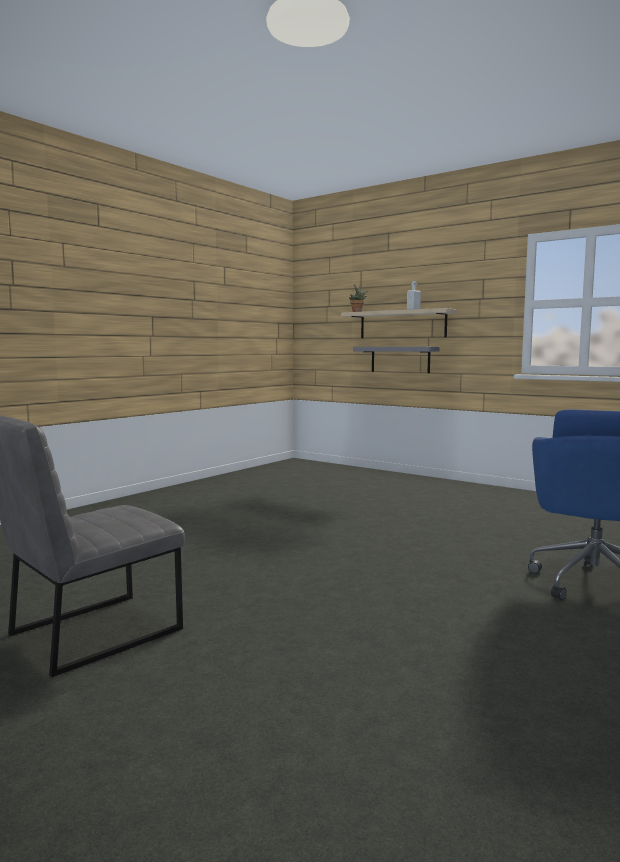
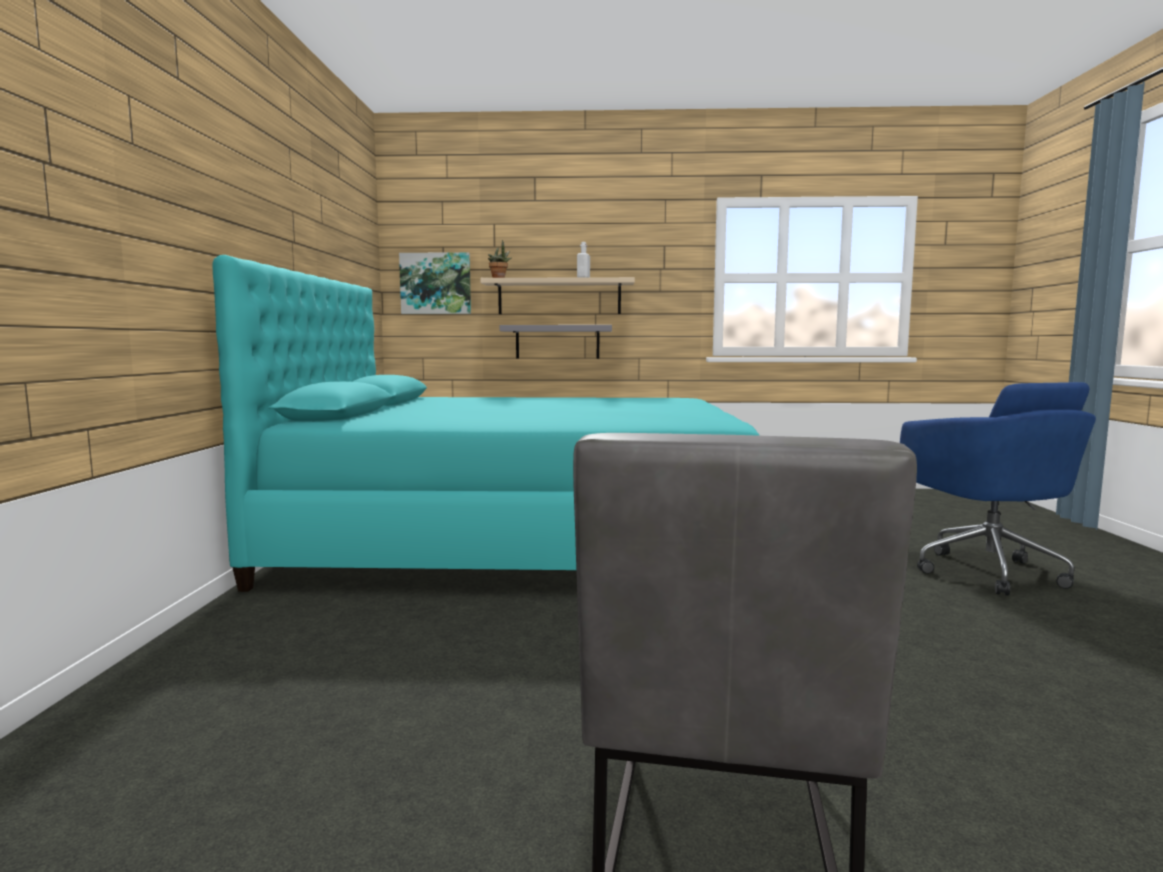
camera: 35 degrees left, 0 degrees up
none -> turquoise bed [212,255,760,592]
none -> picture [399,252,471,314]

